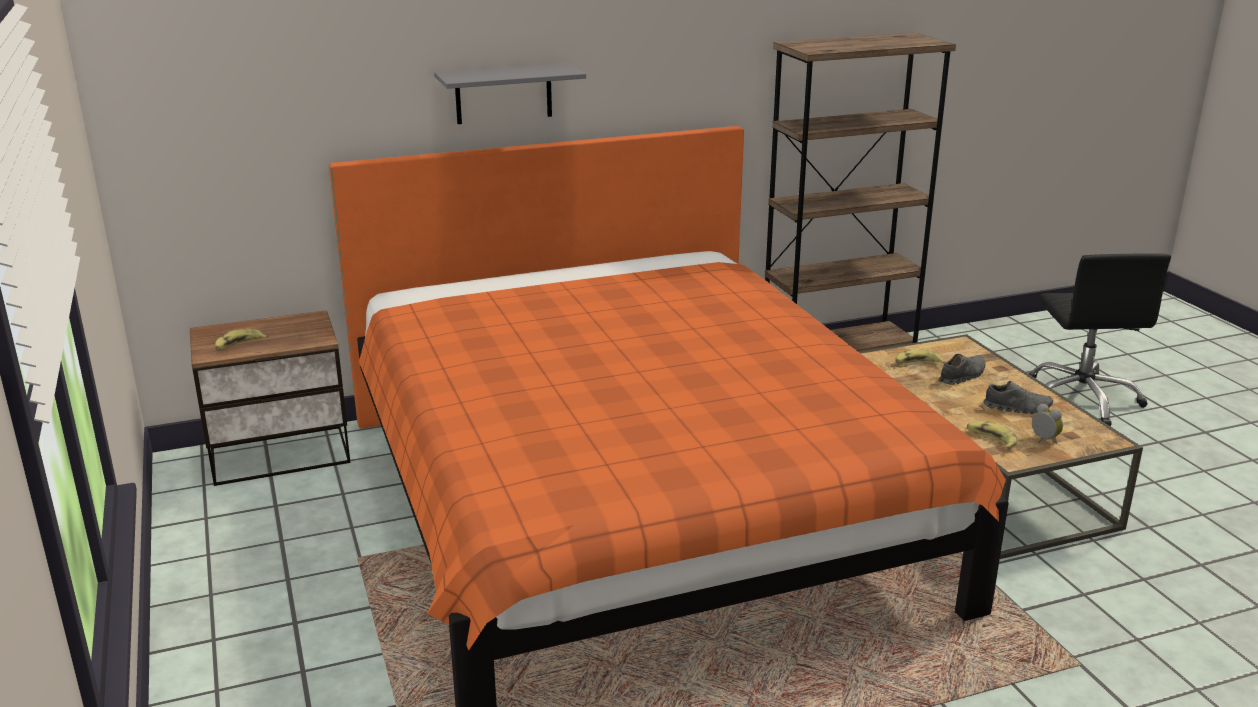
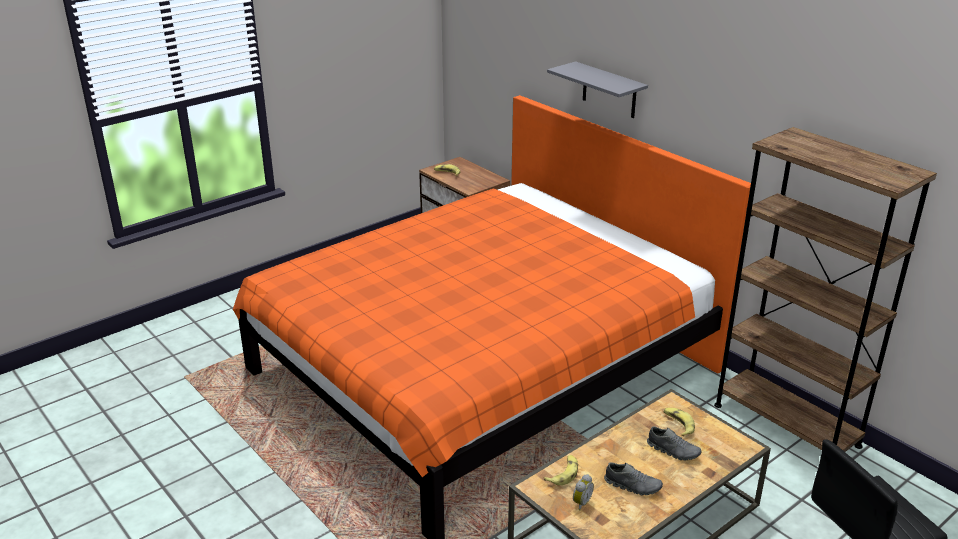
camera: 70 degrees right, 5 degrees up
grey shoe [984,381,1053,414] -> grey shoe turned 60 degrees counterclockwise [604,462,663,495]

